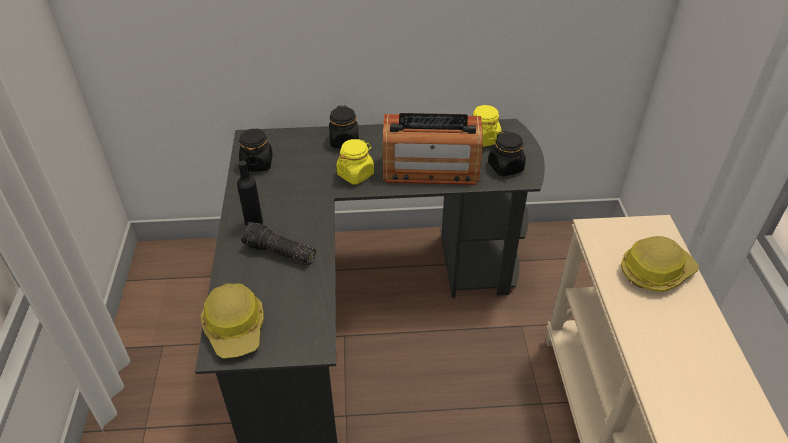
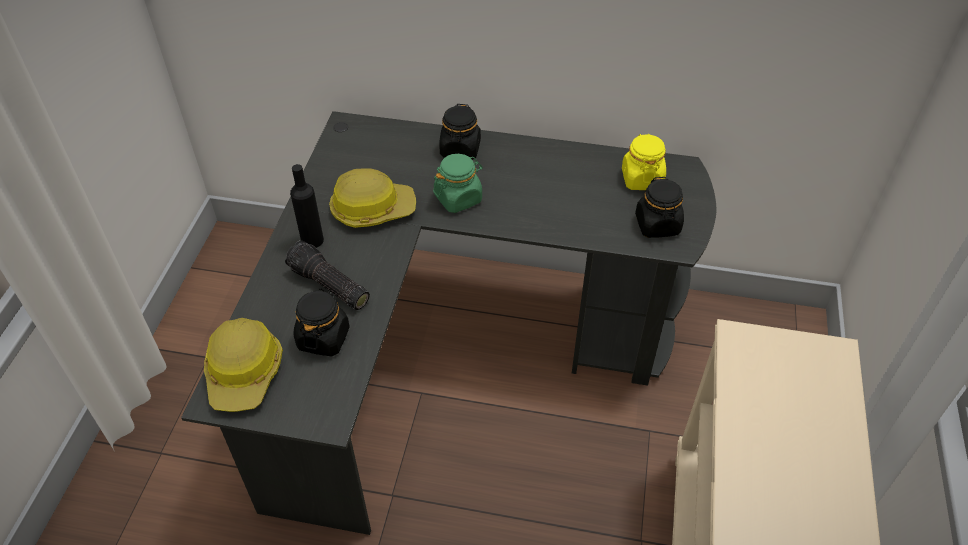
camera: 15 degrees right, 5 degrees up
black jar [239,128,273,171] -> black jar moved to [293,288,350,356]
yellow jar [336,139,374,184] -> green jar [433,154,483,213]
radio [383,113,483,185] -> none
hard hat [621,236,699,292] -> hard hat moved to [329,168,416,228]

